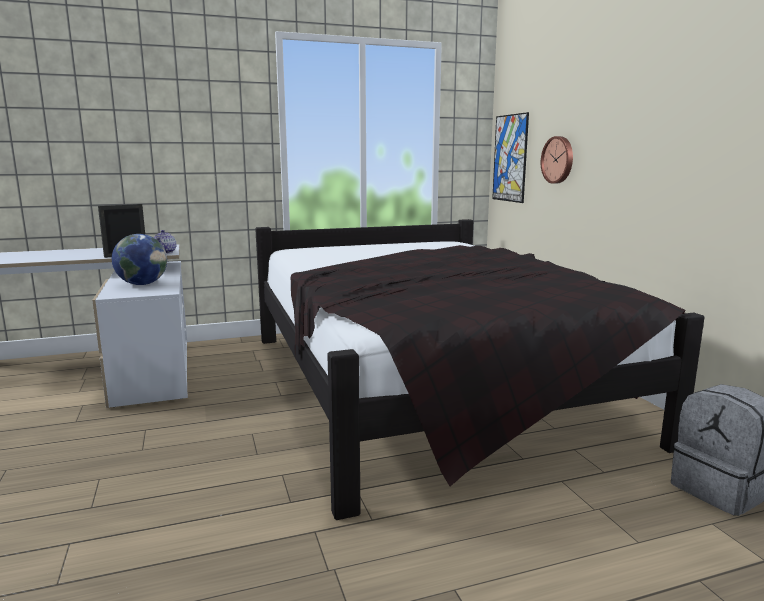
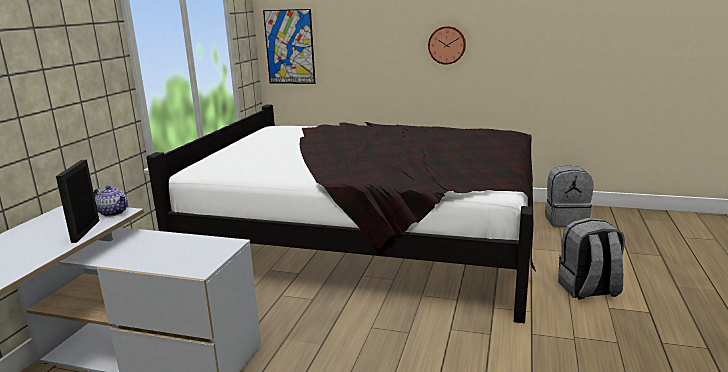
camera: 55 degrees left, 5 degrees up
globe [112,234,167,285] -> none
wall clock [541,136,573,184] -> wall clock moved to [428,26,466,65]
none -> grey backpack [558,218,625,299]

